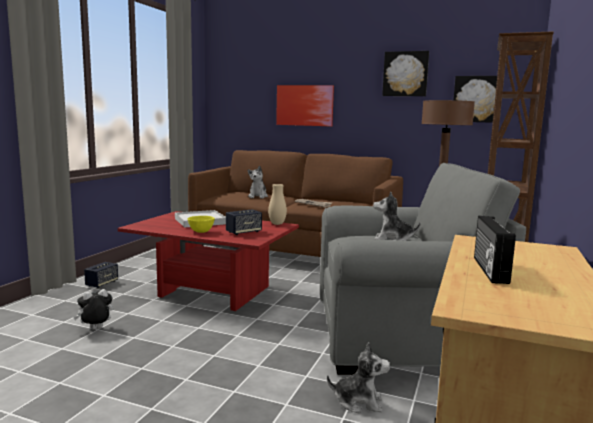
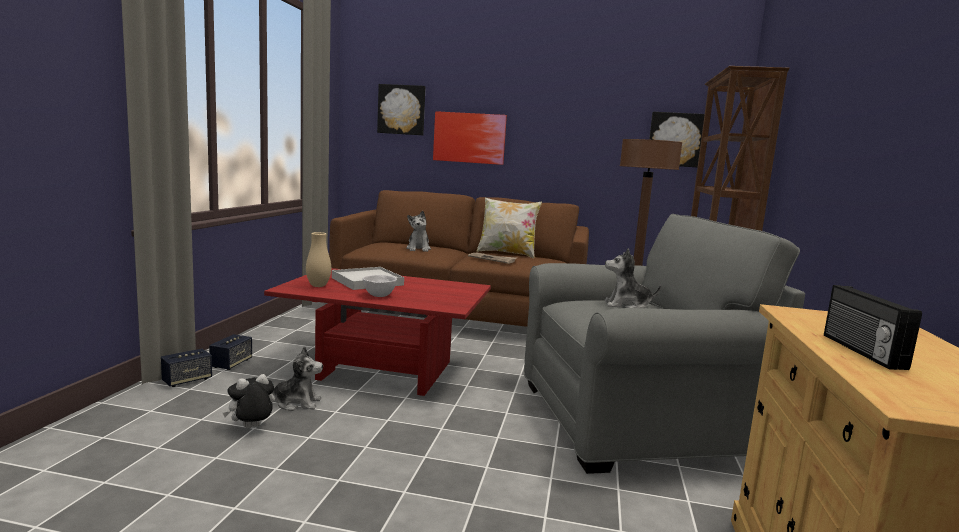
camera: 10 degrees left, 0 degrees up
yellow bowl [188,216,215,233] -> white bowl [363,275,397,297]
speaker [226,209,262,235] -> speaker moved to [161,349,212,387]
beige vase [268,184,287,225] -> beige vase moved to [306,232,331,287]
plush toy [327,342,390,414] -> plush toy moved to [272,346,323,411]
picture [382,51,429,96] -> picture moved to [377,84,425,135]
none -> pillow [476,198,542,258]

